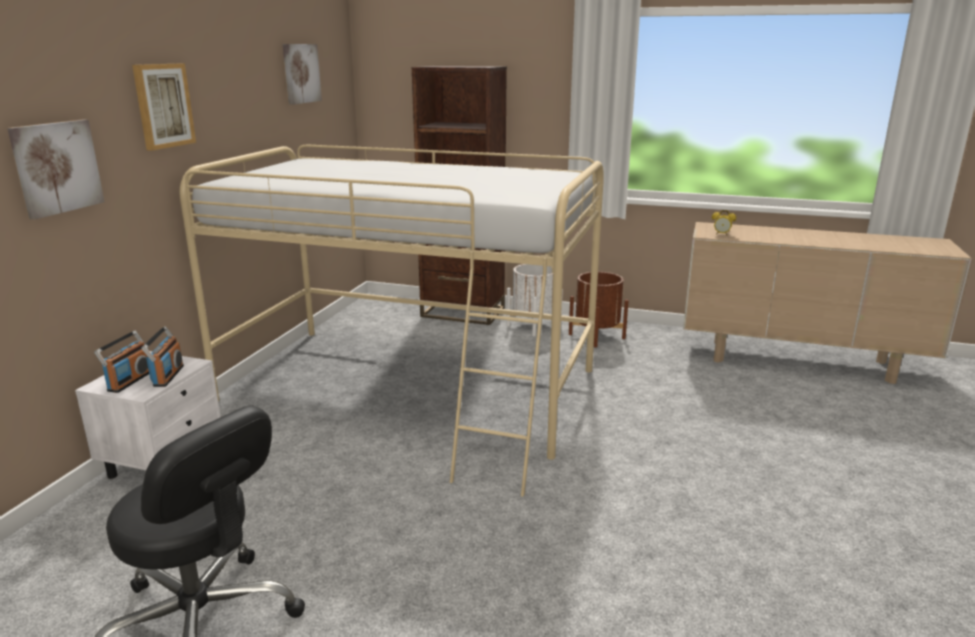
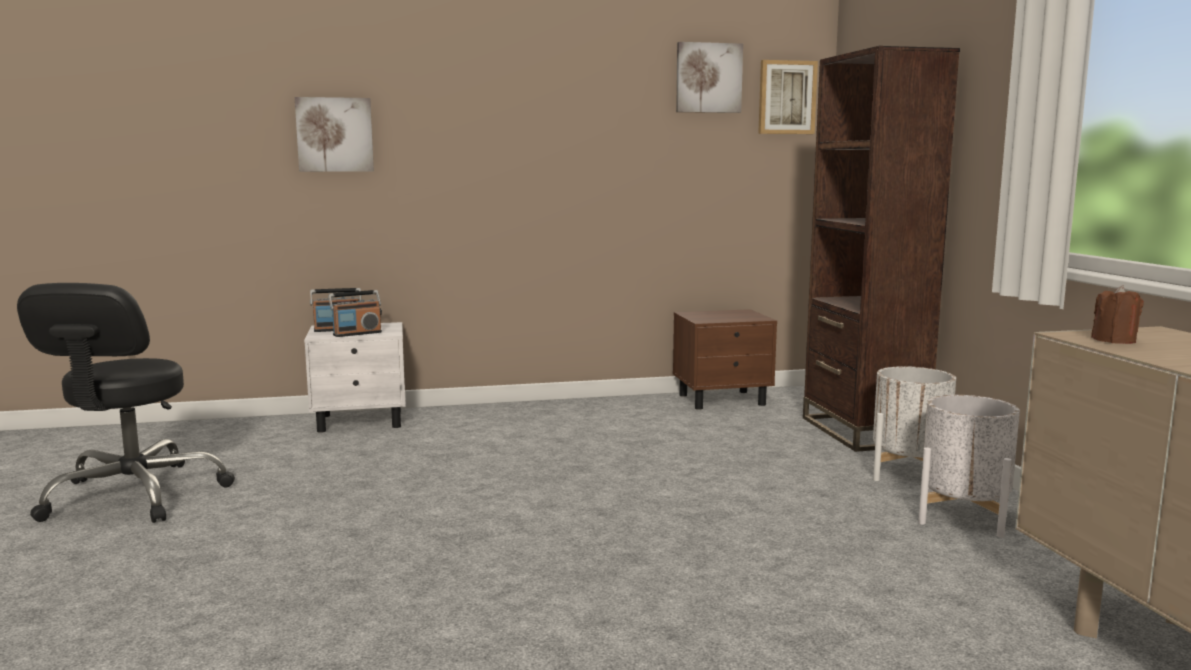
camera: 60 degrees right, 10 degrees down
picture [132,64,196,151] -> picture moved to [758,60,818,134]
beige bed [180,145,604,497] -> none
brown planter [569,272,629,348] -> white planter [918,395,1020,538]
alarm clock [712,210,736,235] -> brown candle [1091,285,1144,344]
none -> brown nightstand [673,309,777,410]

